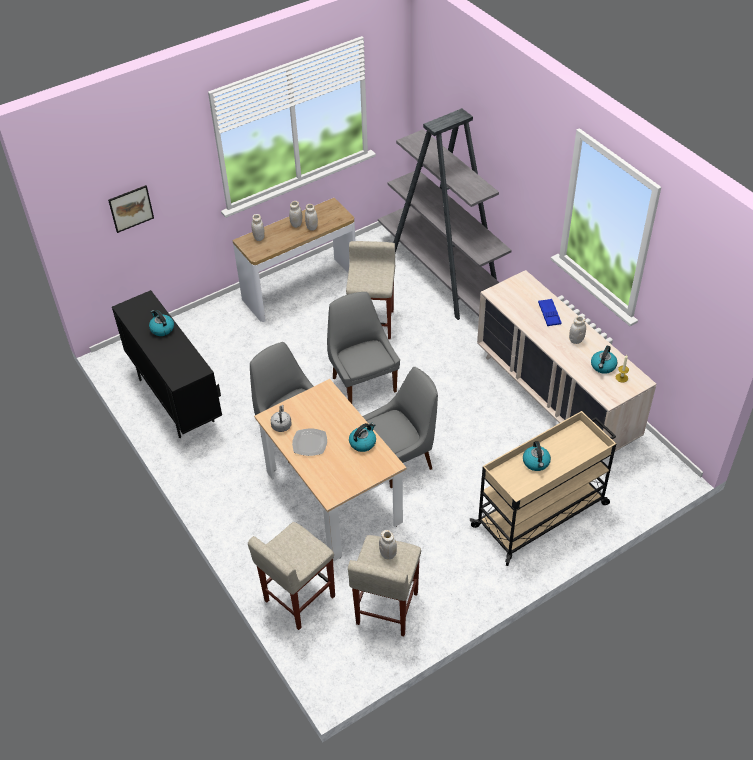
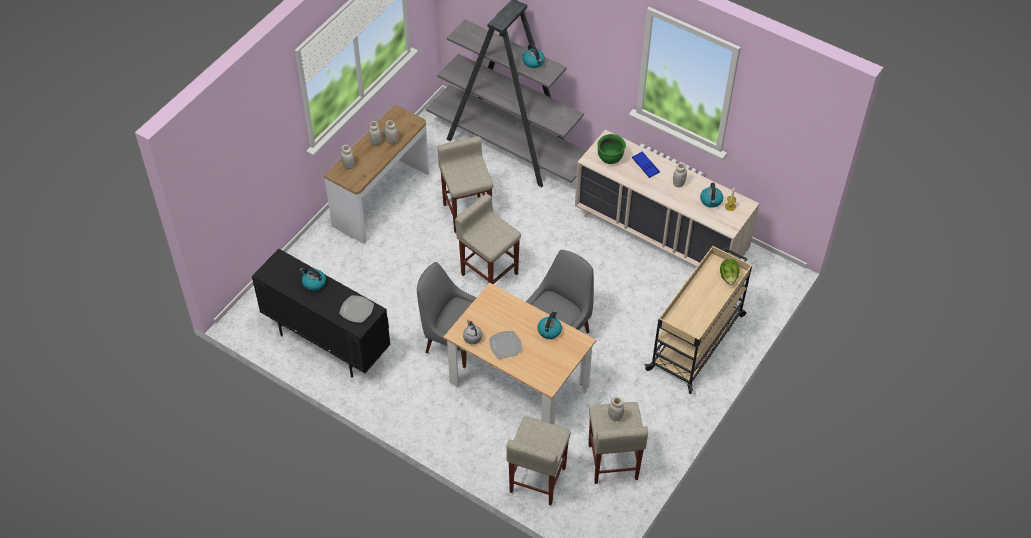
camera: 25 degrees left, 5 degrees up
picture [108,185,154,233] -> none
grey chair [327,292,400,404] -> beige stool [455,194,521,284]
kettle [523,441,551,471] -> kettle moved to [522,44,545,68]
none -> plate [339,295,374,323]
none -> green cooking pot [597,134,626,164]
none -> lettuce [720,258,740,285]

